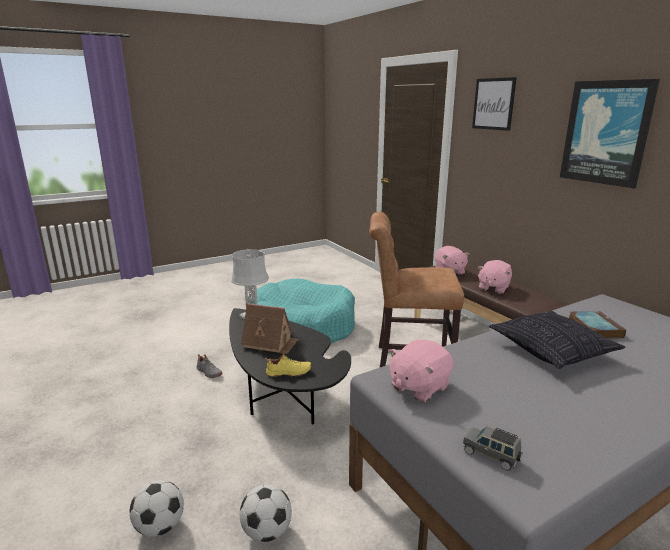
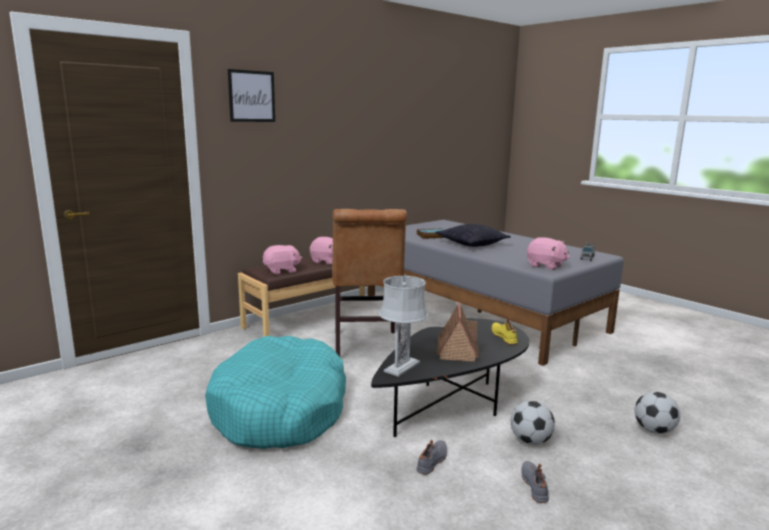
camera: 100 degrees left, 5 degrees down
football [240,484,292,542] -> football moved to [511,400,555,445]
picture [560,79,660,188] -> none
none -> grey shoe [521,461,549,503]

